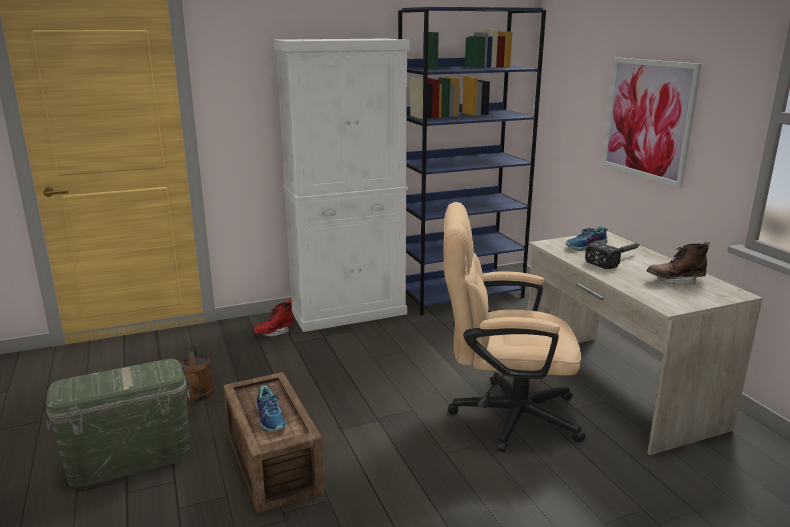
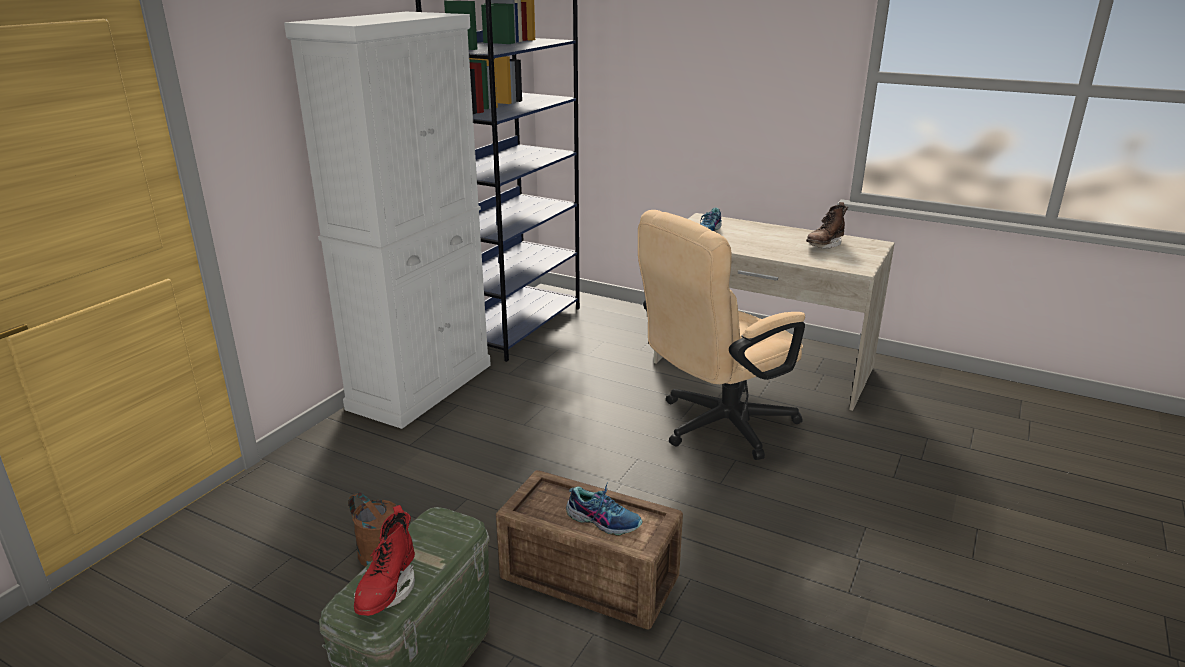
camera: 40 degrees left, 5 degrees up
red boot [253,300,294,337] -> red boot moved to [354,505,415,616]
hammer [585,242,640,269] -> none
picture [602,58,702,188] -> none

